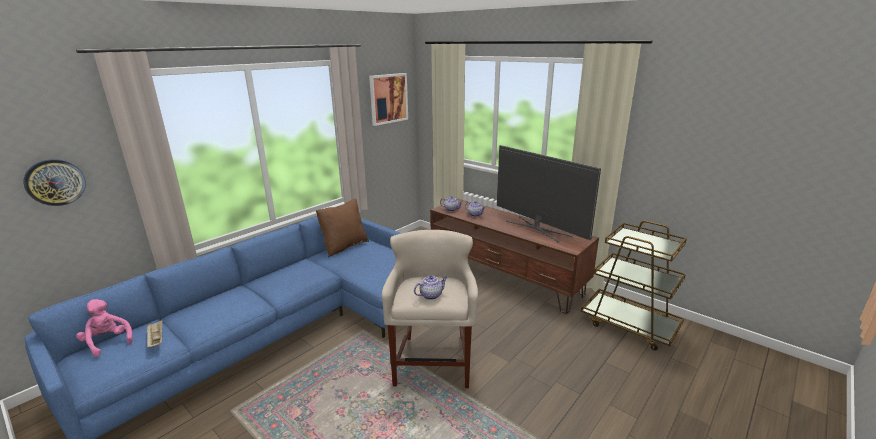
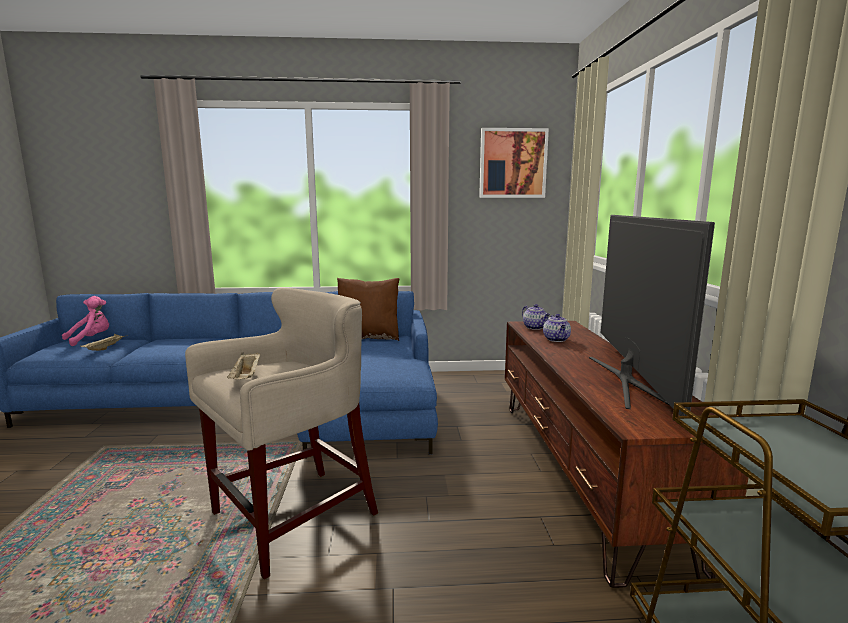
camera: 45 degrees right, 10 degrees down
wall clock [23,159,86,206] -> none
pink plush toy [76,299,133,357] -> pink plush toy turned 45 degrees clockwise [62,296,109,346]
teapot [414,276,448,300] -> beige tray [227,352,260,379]

